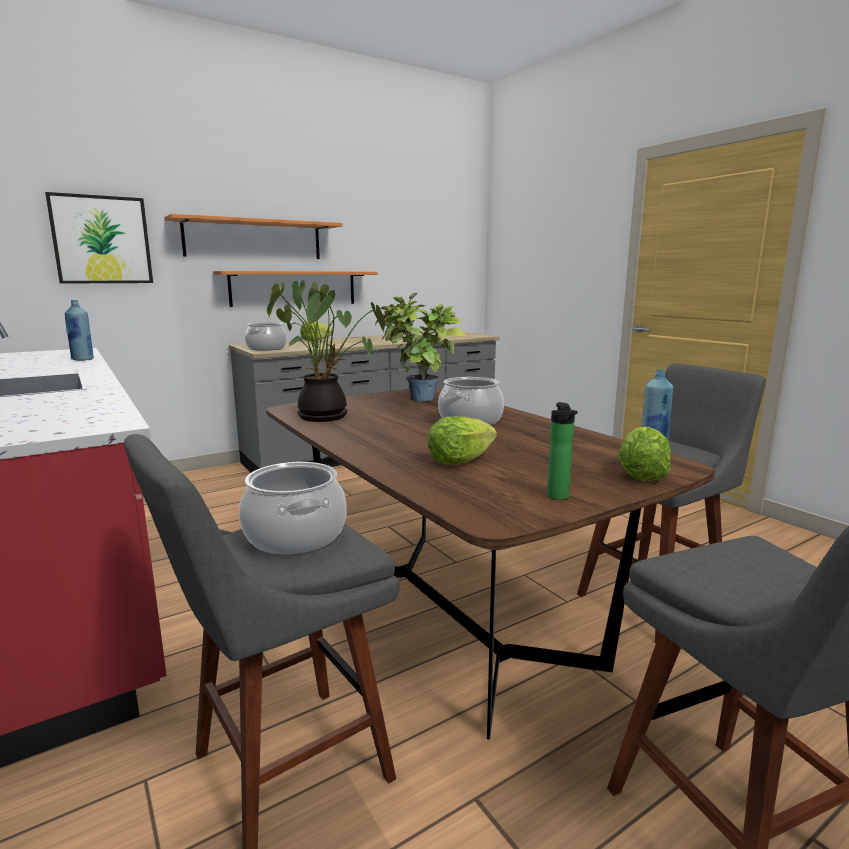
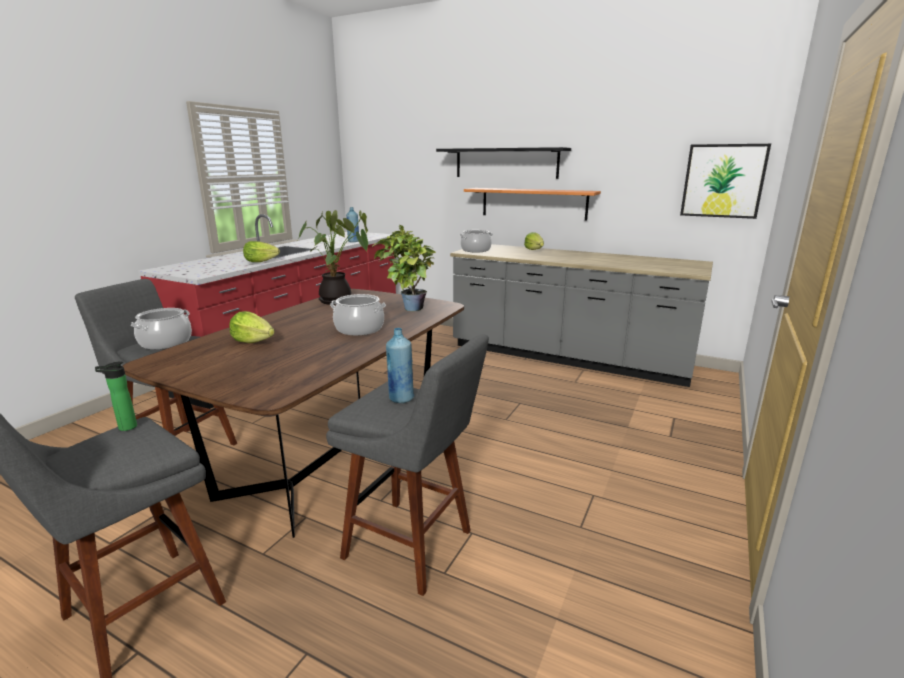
camera: 60 degrees right, 5 degrees up
picture [45,192,153,284] -> picture moved to [680,144,771,219]
orange shelf [164,214,343,259] -> black shelf [436,147,571,179]
bottle [547,402,578,500] -> bottle moved to [95,362,137,431]
lettuce [618,427,671,481] -> lettuce moved to [243,241,280,262]

